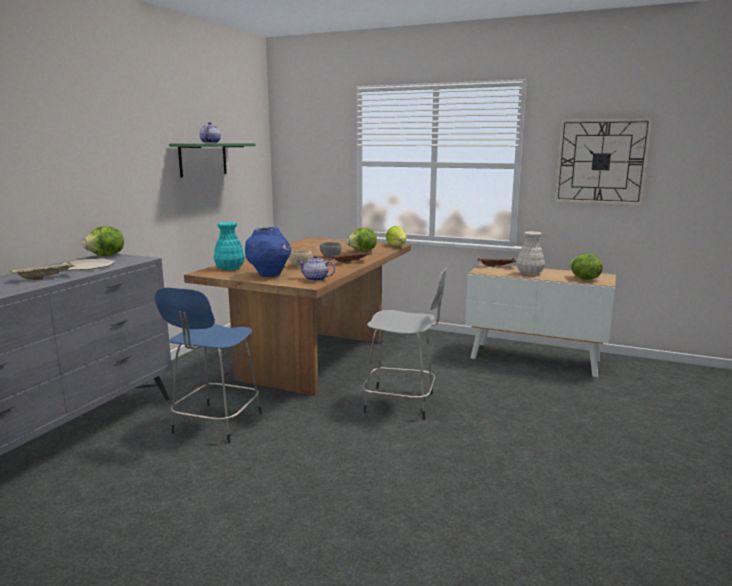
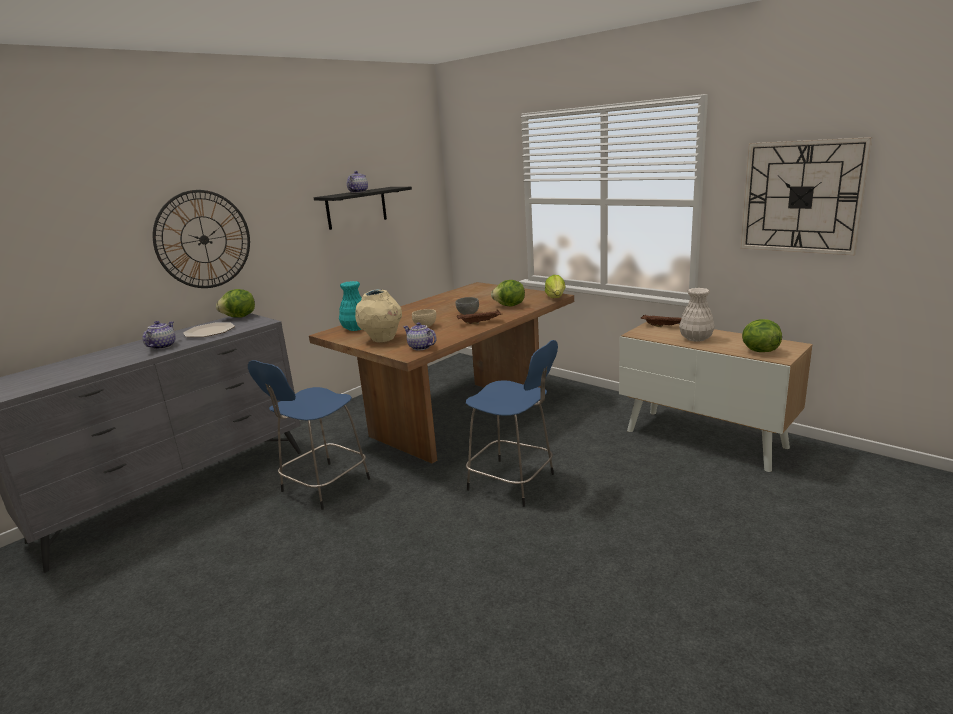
camera: 20 degrees right, 5 degrees up
beige tray [10,261,75,280] -> teapot [142,321,176,350]
green shelf [169,143,255,177] -> black shelf [314,187,412,230]
blue vase [245,227,291,277] -> beige vase [355,289,402,342]
grey stool [362,267,446,420] -> blue stool [466,340,558,507]
none -> wall clock [153,190,250,288]

